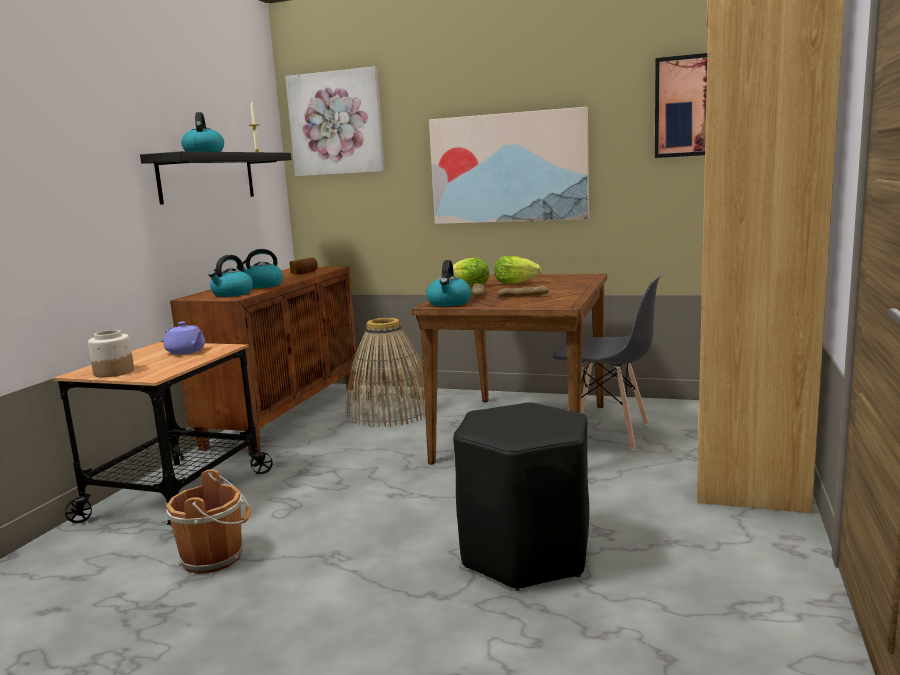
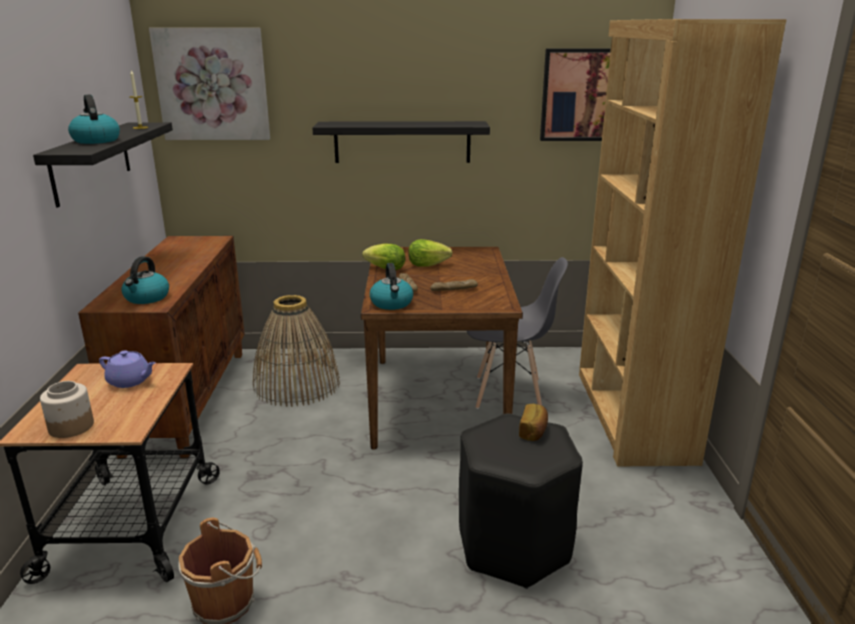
camera: 20 degrees left, 10 degrees up
kettle [236,249,283,288] -> none
bread [290,257,318,274] -> bread moved to [519,404,548,441]
picture [429,107,589,224] -> black shelf [312,121,490,163]

